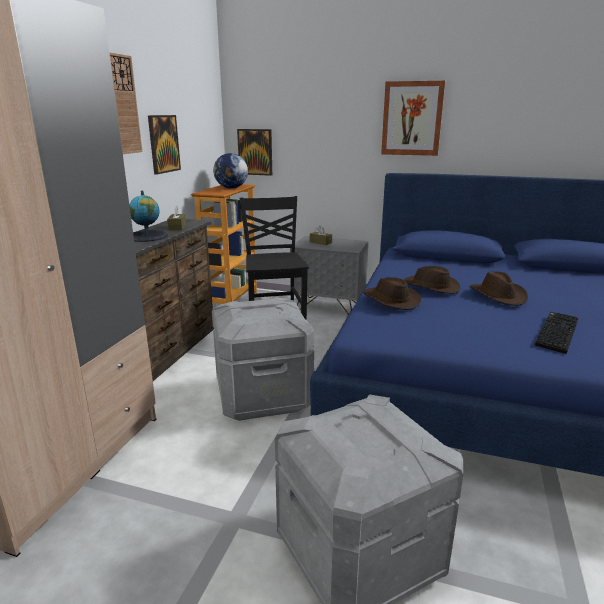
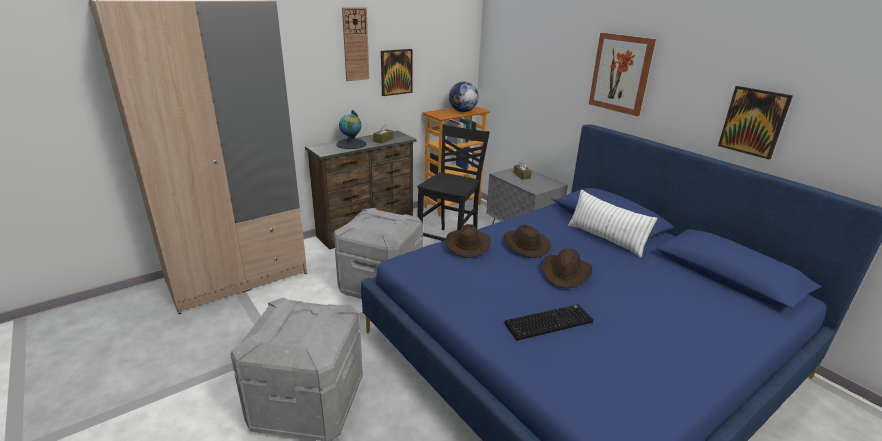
camera: 35 degrees right, 5 degrees up
picture [237,129,272,176] -> picture moved to [718,86,793,159]
none -> white pillow [568,190,658,258]

